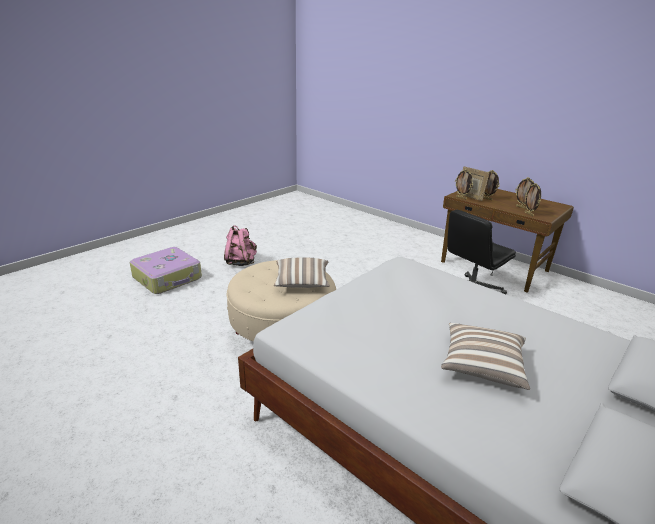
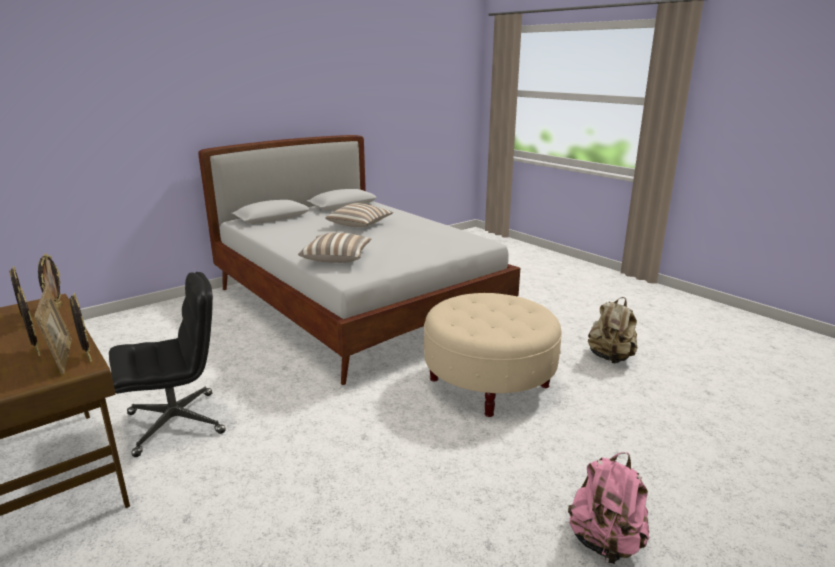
camera: 170 degrees left, 5 degrees down
suitcase [130,247,202,294] -> none
pillow [274,258,330,288] -> pillow moved to [298,233,371,263]
none -> beige backpack [588,297,638,364]

